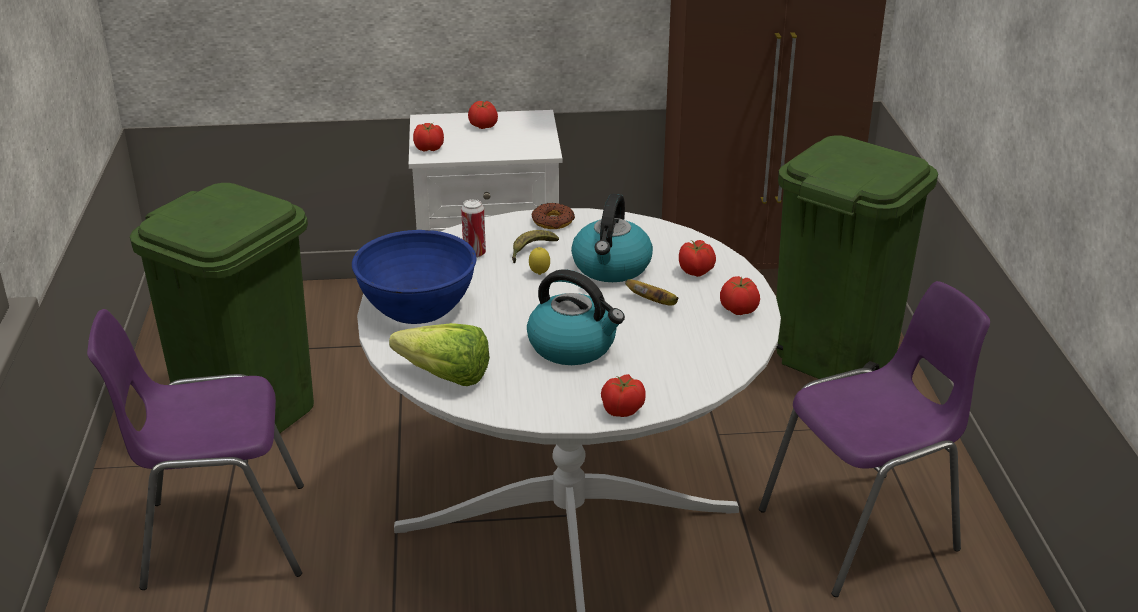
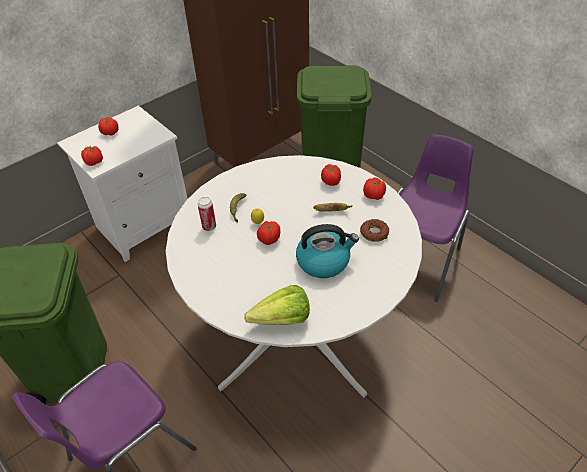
camera: 35 degrees left, 15 degrees up
blue bowl [352,230,476,324] -> none
donut [532,203,575,229] -> donut moved to [360,219,389,242]
kettle [571,194,653,282] -> none
tomato [601,374,645,417] -> tomato moved to [257,221,280,245]

